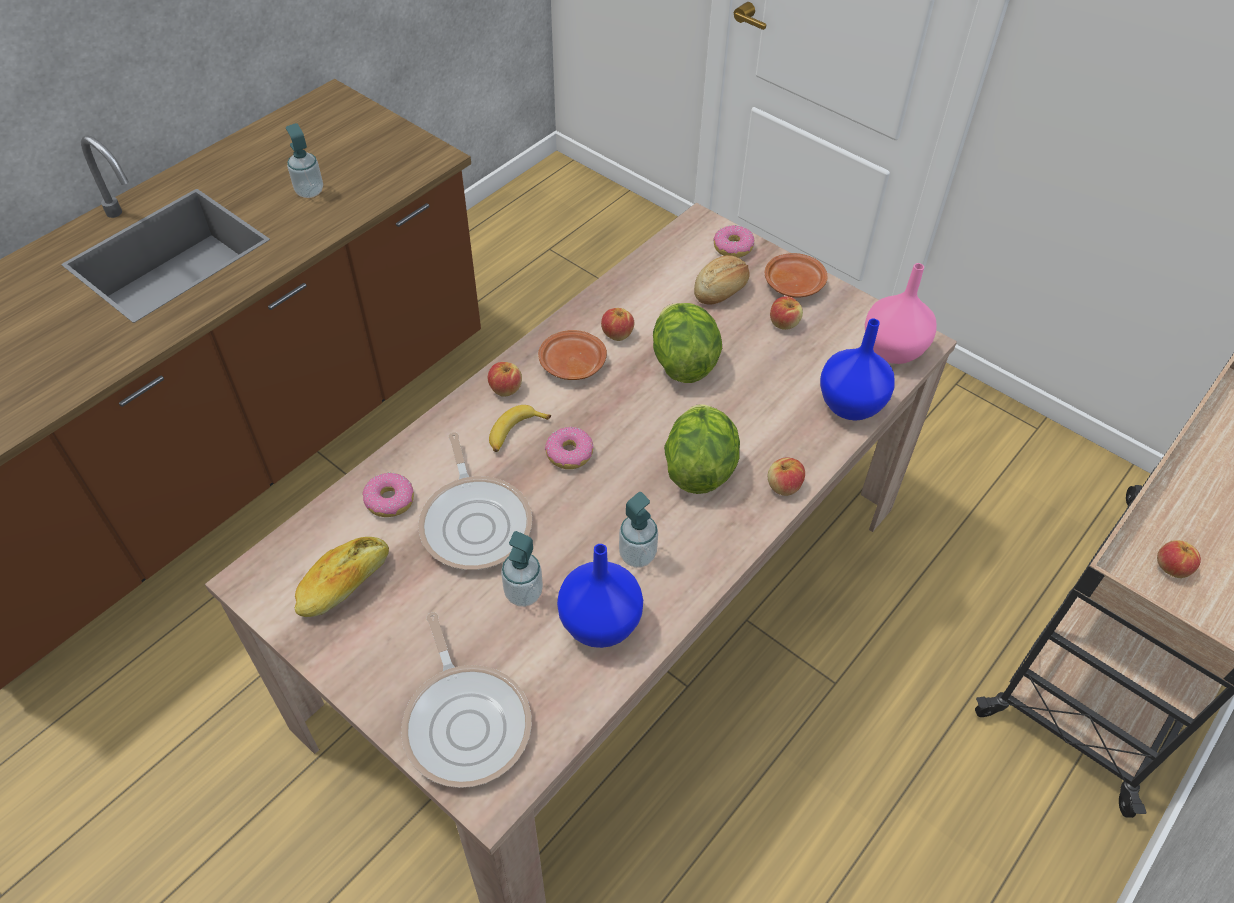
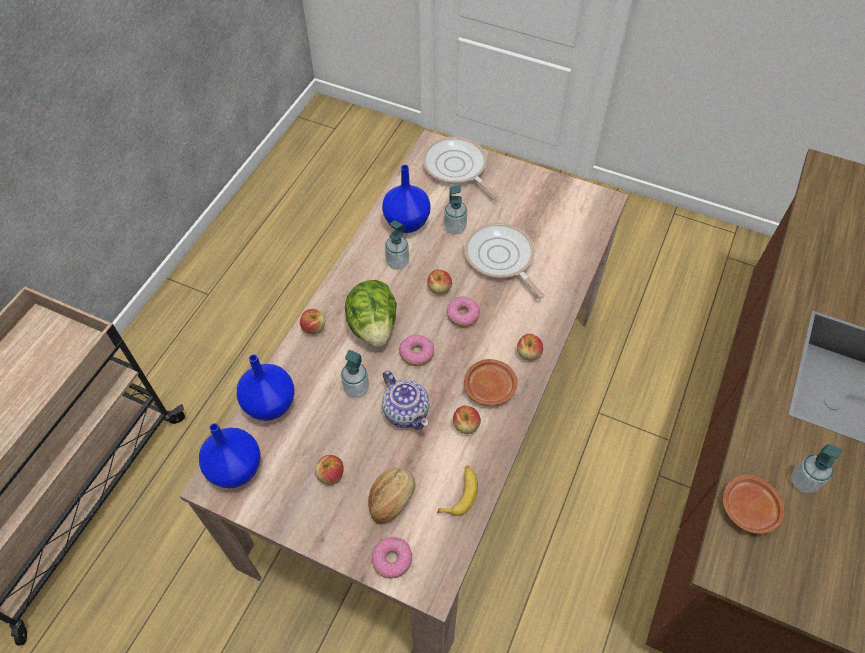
camera: 165 degrees right, 5 degrees up
bread [295,537,389,617] -> none
donut [362,473,414,517] -> donut moved to [399,335,434,366]
banana [489,405,551,452] -> banana moved to [437,466,478,516]
lettuce [653,303,722,383] -> teapot [382,370,430,430]
brown plate [765,253,827,298] -> brown plate moved to [723,475,785,534]
pink vase [865,263,937,364] -> blue vase [199,423,261,488]
apple [1157,540,1201,578] -> apple moved to [427,269,452,295]
none -> soap dispenser [341,350,369,398]

